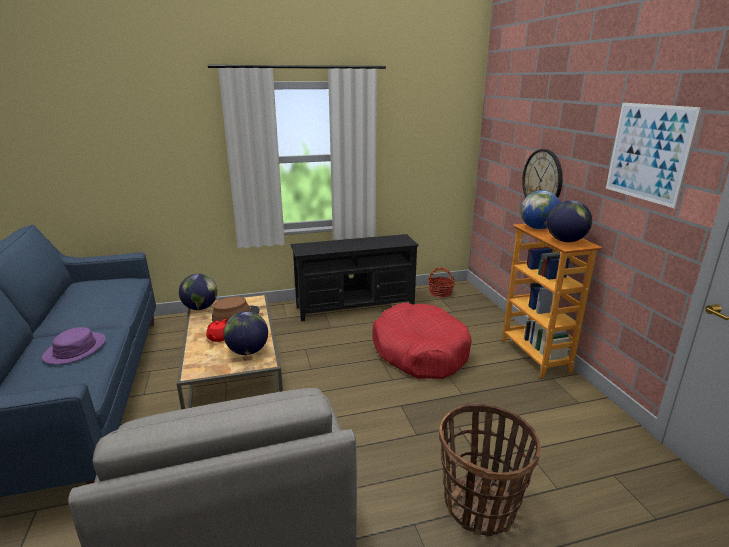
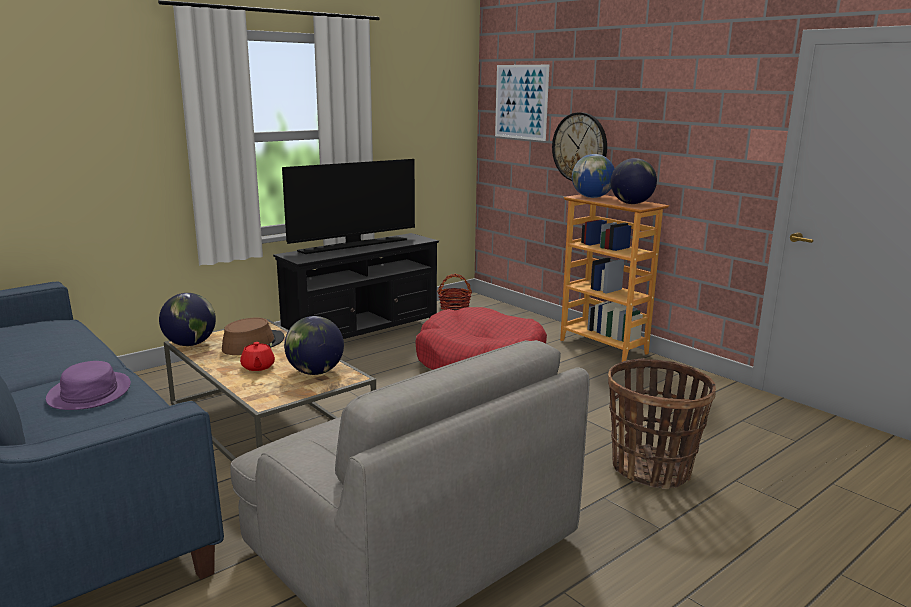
camera: 25 degrees left, 5 degrees down
picture [606,103,702,208] -> picture moved to [495,65,549,141]
none -> television [282,159,415,254]

